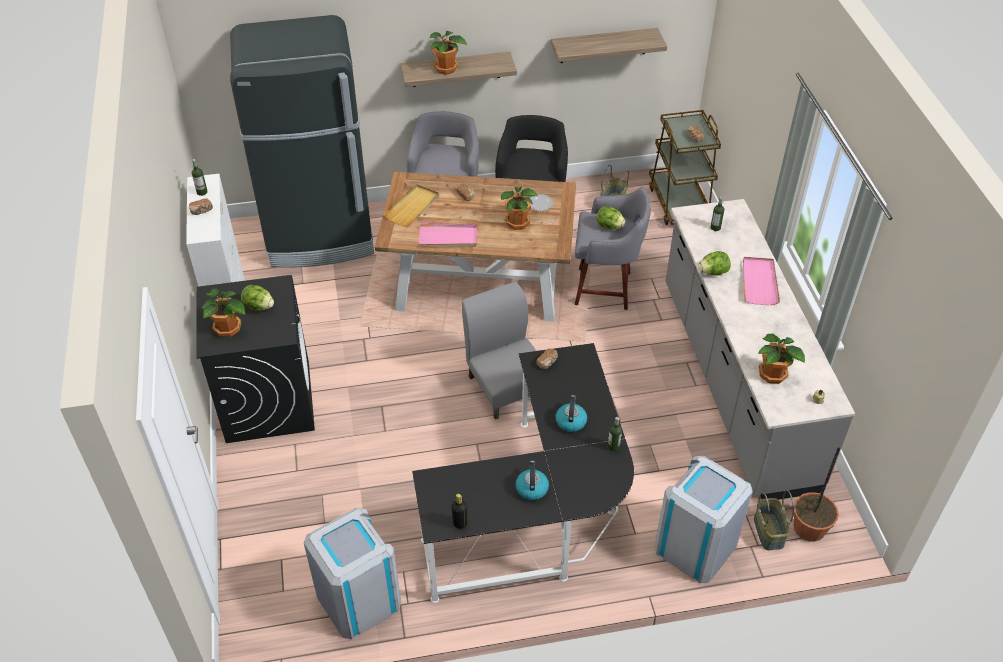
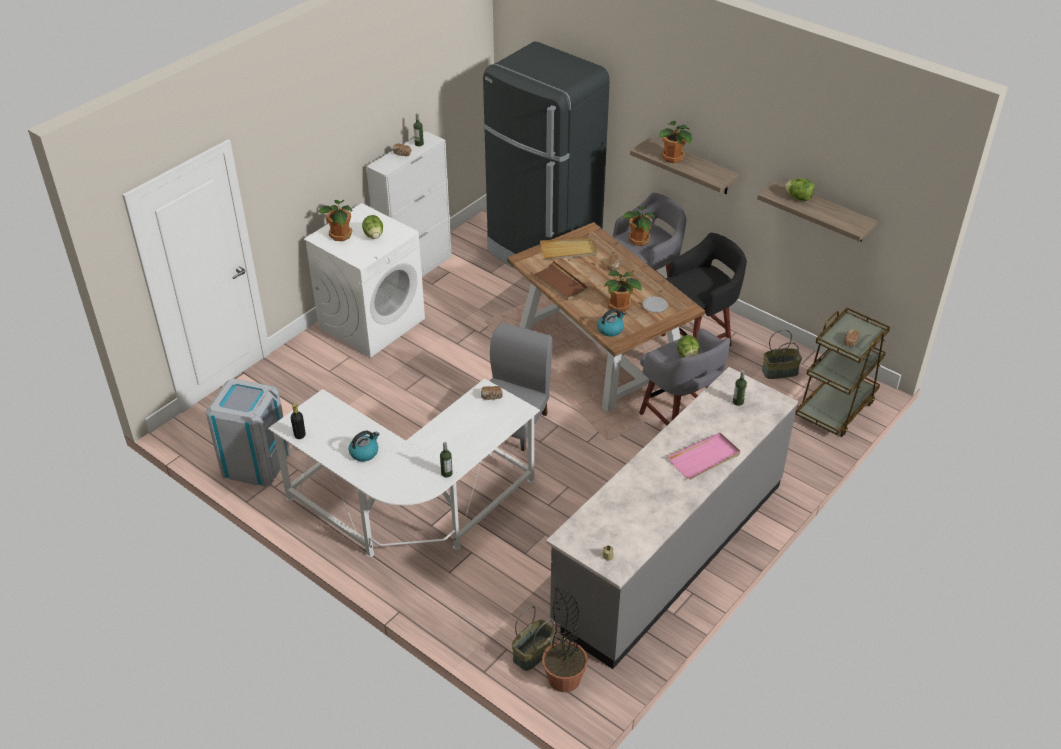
camera: 50 degrees right, 5 degrees down
black washing machine [196,275,315,443] -> white washing machine [304,203,425,358]
black desk [412,343,634,603] -> white desk [268,378,540,557]
pink tray [418,222,477,247] -> brown tray [531,261,588,301]
kettle [555,395,587,432] -> kettle moved to [597,309,626,337]
grey trash can [654,456,753,583] -> none
lettuce [698,251,731,276] -> lettuce moved to [785,178,814,201]
potted plant [758,334,805,384] -> potted plant moved to [623,206,655,246]

